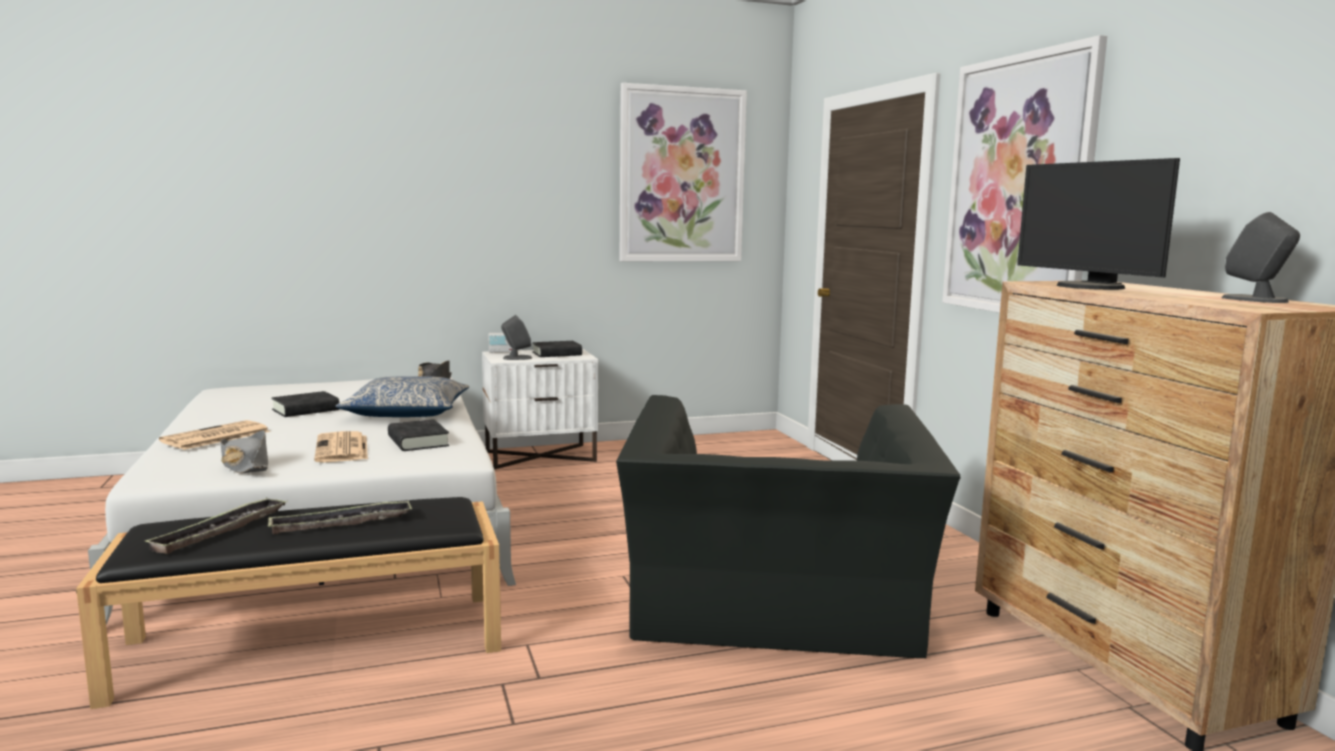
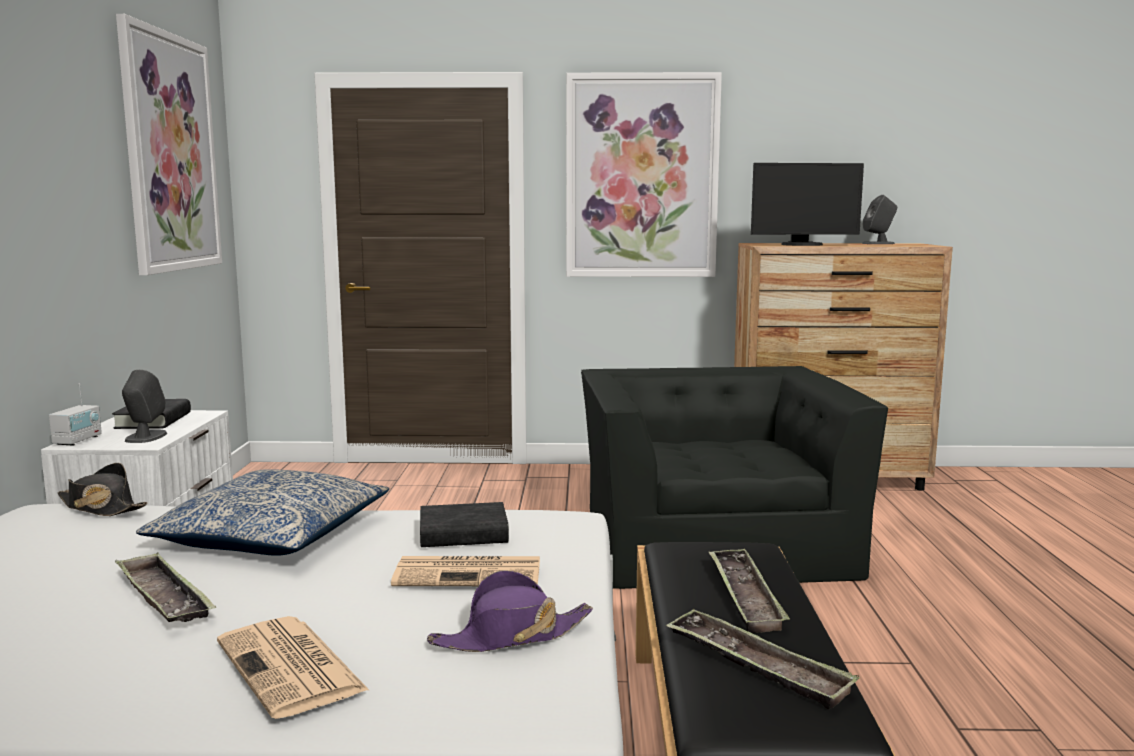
camera: 70 degrees left, 0 degrees up
grey hat [220,430,268,474] -> purple hat [427,570,593,652]
black book [271,391,339,417] -> tray [115,552,216,622]
black armchair [616,395,960,658] -> black armchair turned 120 degrees counterclockwise [581,366,888,589]

